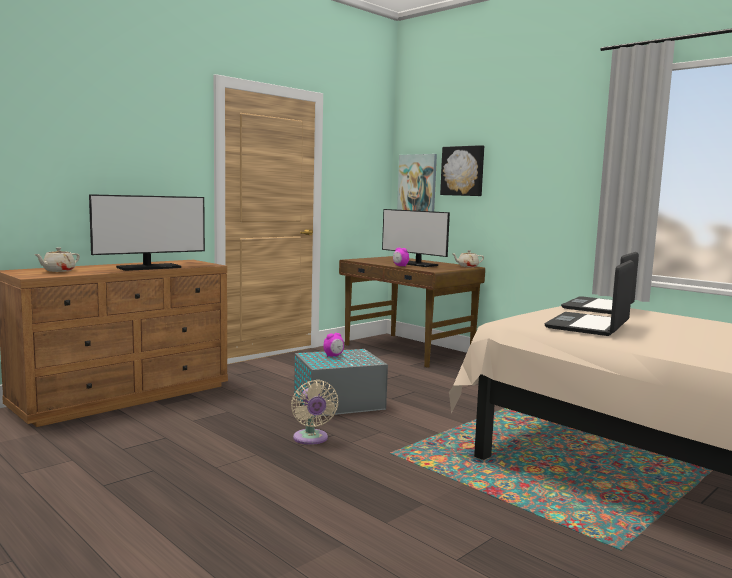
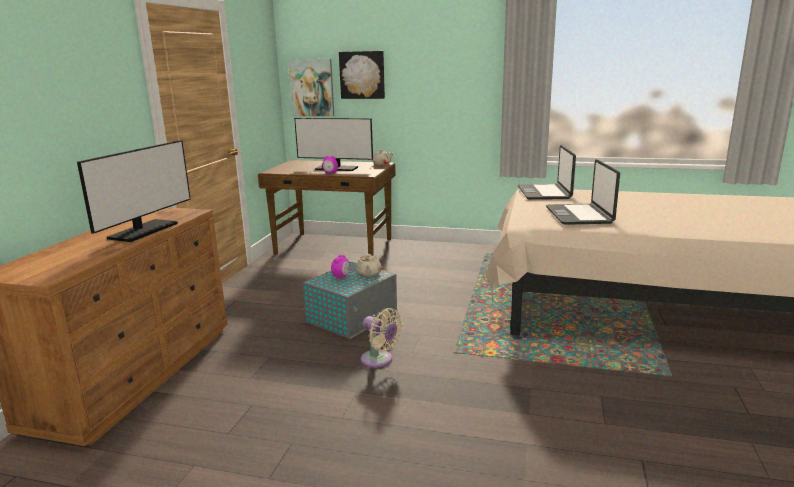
camera: 30 degrees left, 10 degrees up
beige teapot [34,247,80,272] -> beige teapot moved to [356,254,382,276]

